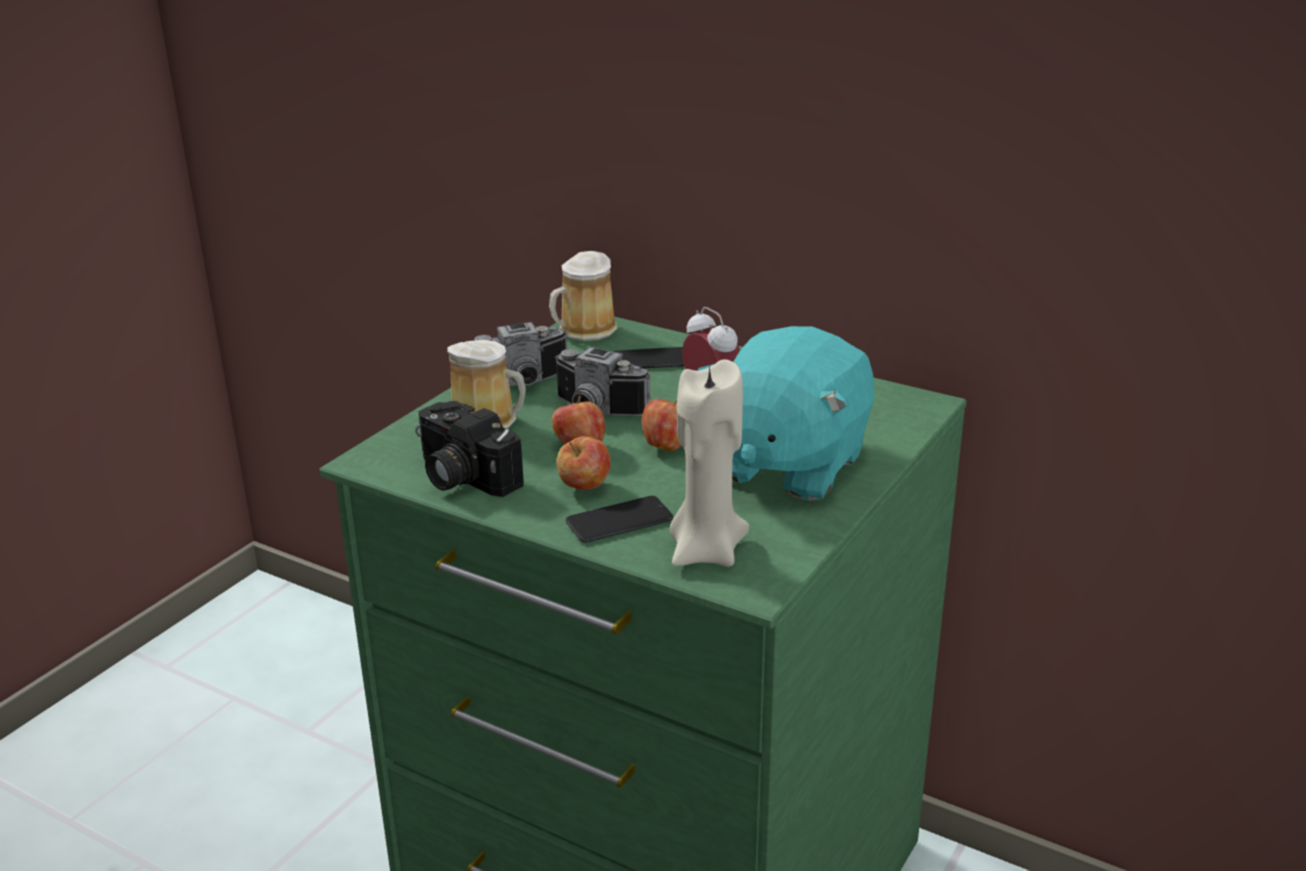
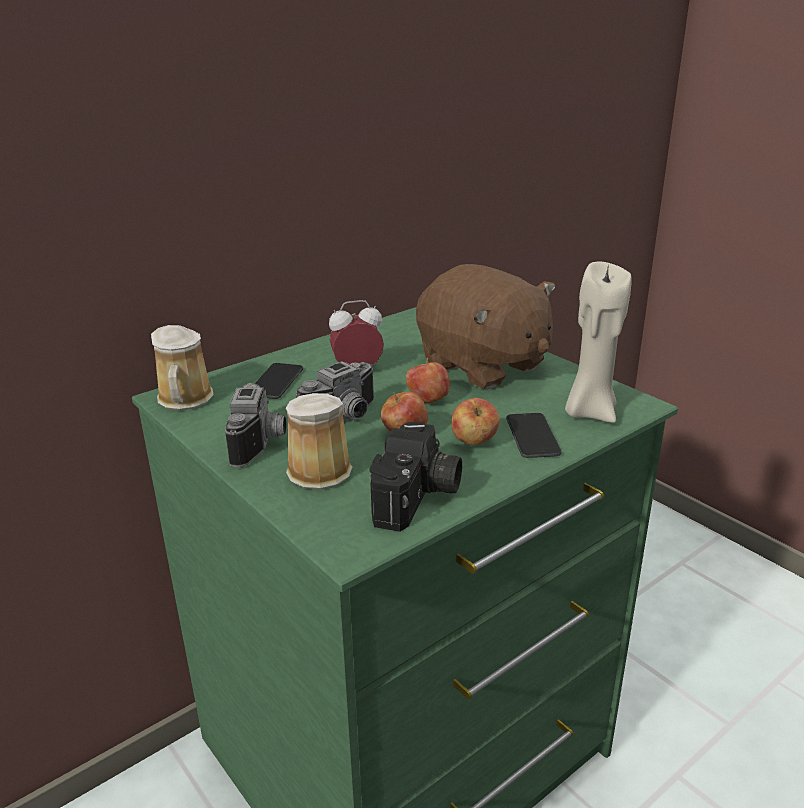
camera: 70 degrees left, 0 degrees up
camera [415,401,524,497] -> camera turned 45 degrees counterclockwise [369,422,462,532]
turquoise plush toy [698,326,875,501] -> brown plush toy [416,264,555,389]

